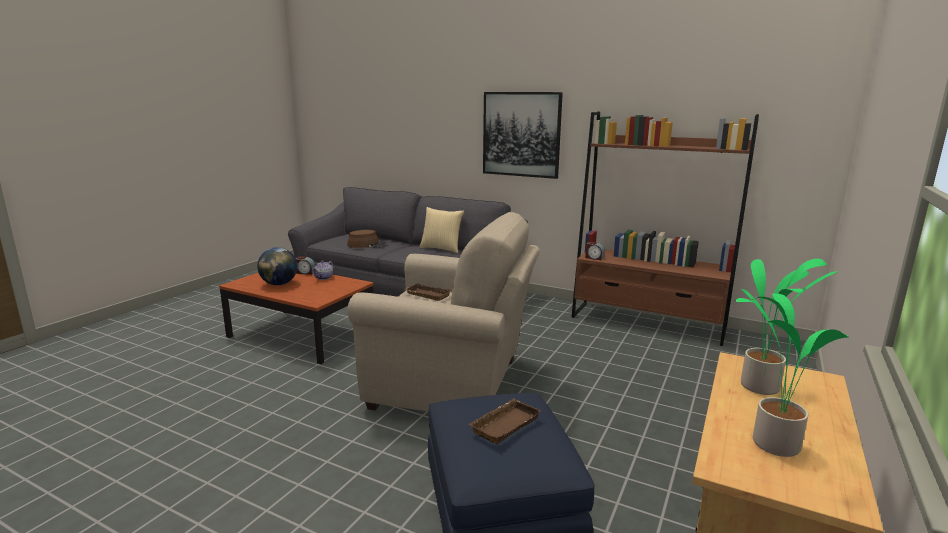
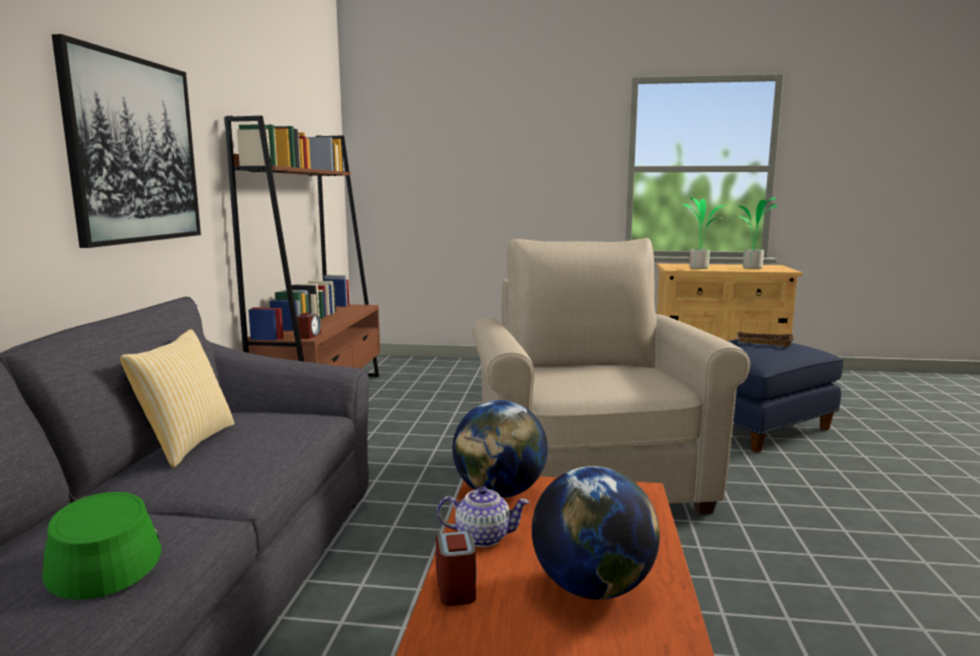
camera: 110 degrees left, 5 degrees down
brown hat [347,230,386,248] -> green hat [42,492,162,600]
brown tray [404,283,452,301] -> none
none -> globe [452,400,548,498]

